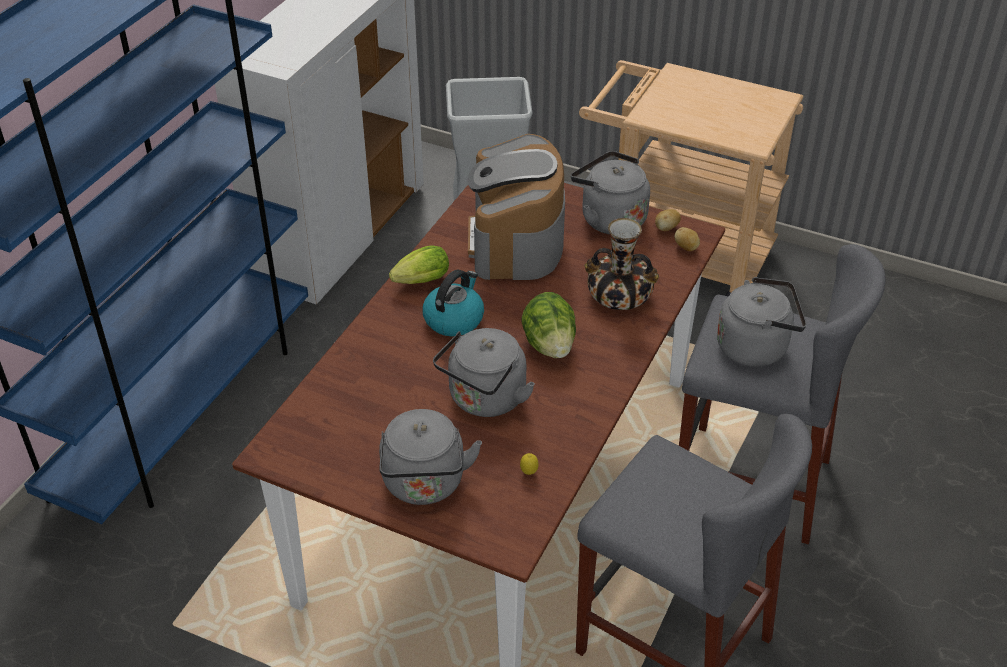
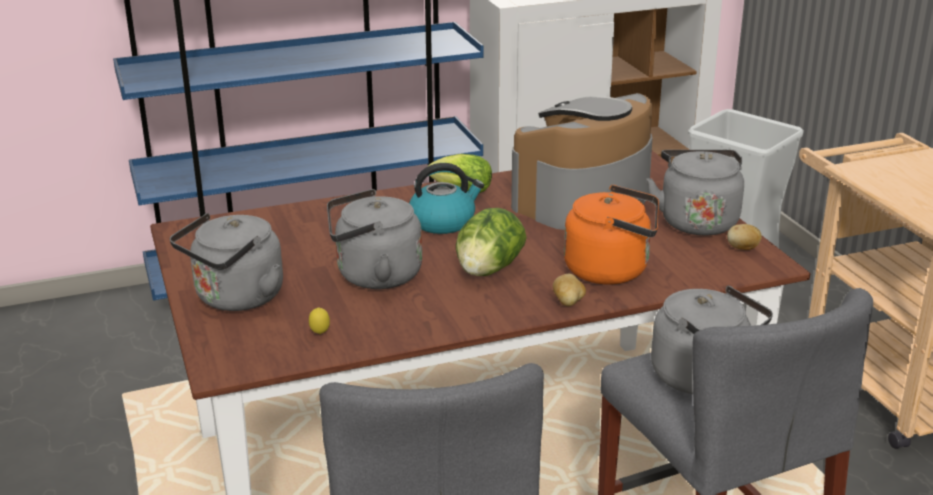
camera: 45 degrees right, 15 degrees down
vase [584,218,659,310] -> orange kettle [564,185,659,284]
potato [674,227,700,251] -> potato moved to [553,274,586,306]

